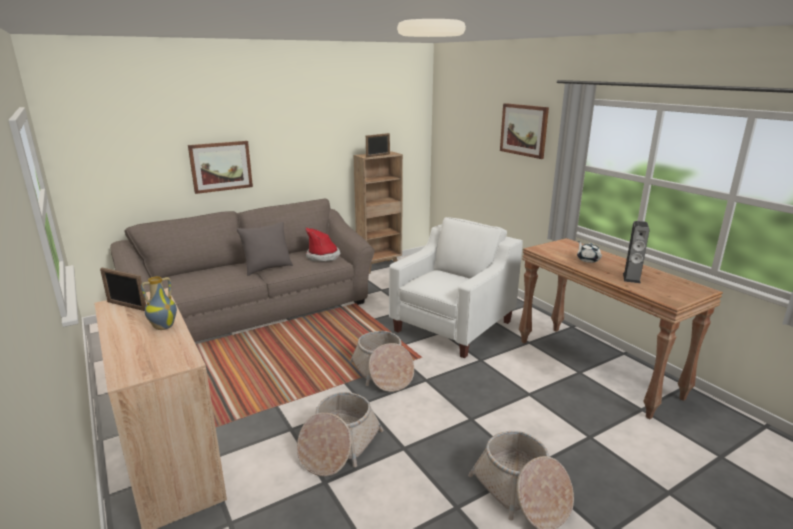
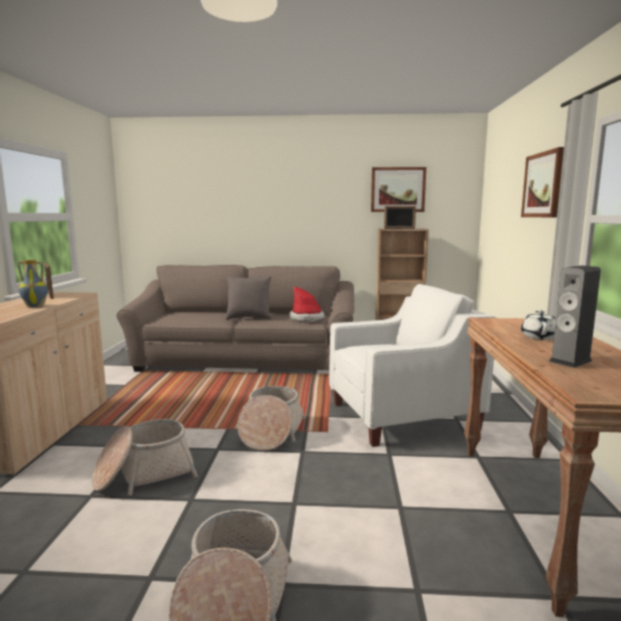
camera: 35 degrees right, 10 degrees down
picture [188,141,253,194] -> picture moved to [371,167,426,212]

